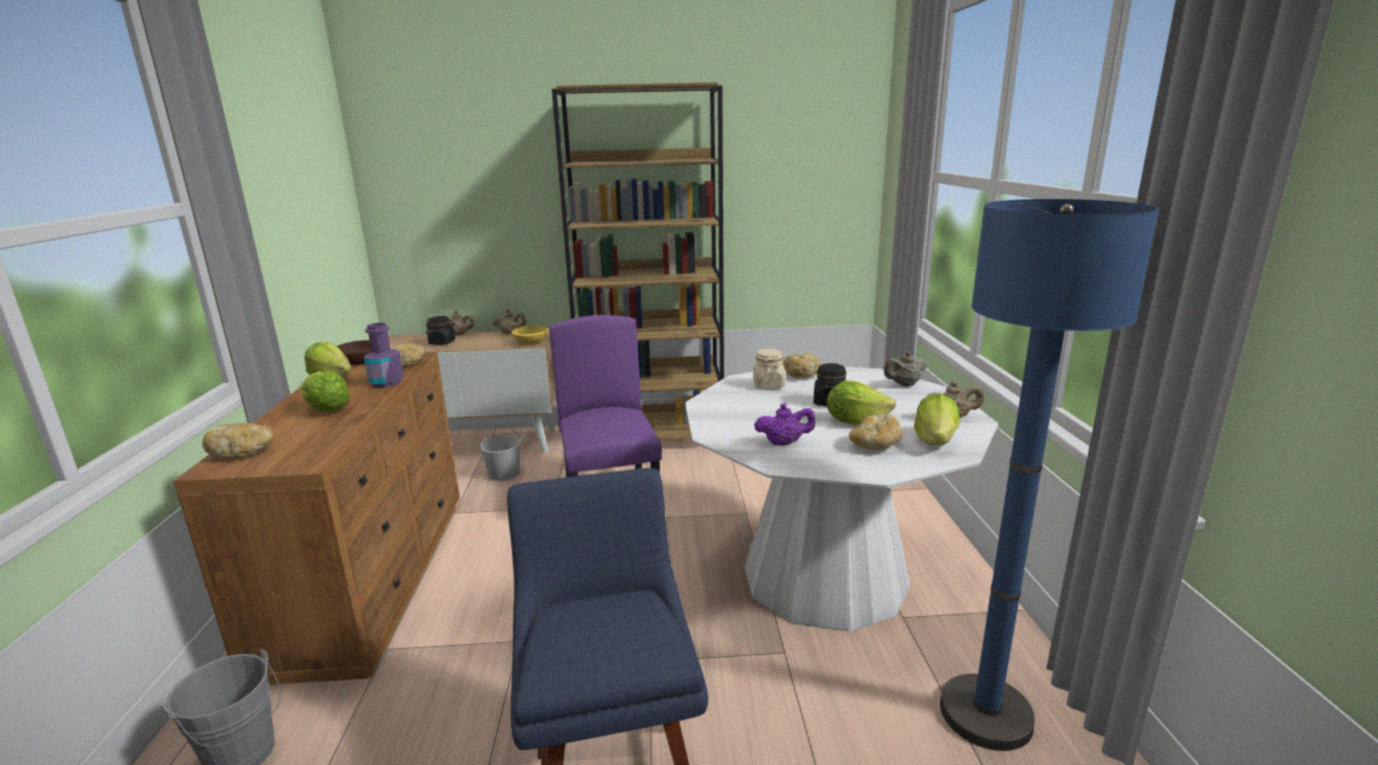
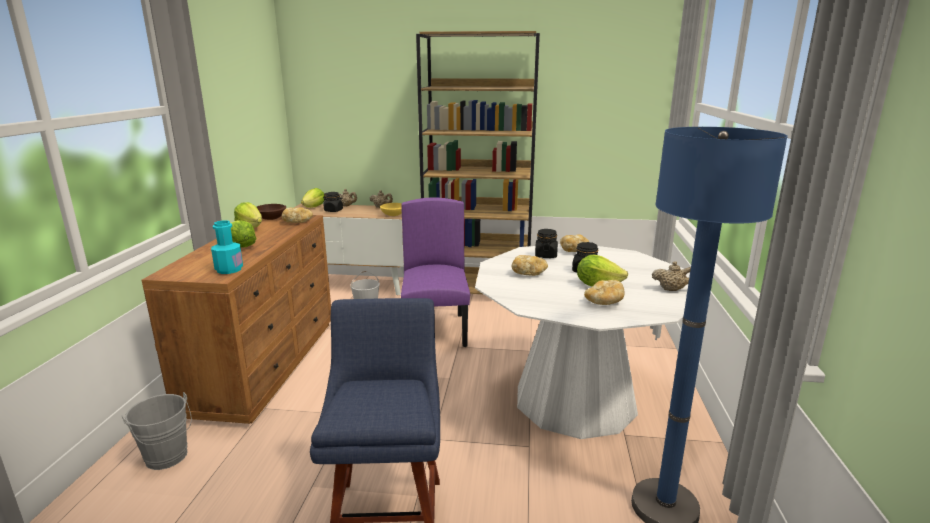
camera: 10 degrees right, 0 degrees up
bread [202,423,274,457] -> bread moved to [512,255,548,276]
purple bottle [364,323,404,387] -> none
beige jar [753,349,785,389] -> black jar [535,229,558,258]
purple teapot [754,403,816,446] -> none
beige teapot [884,351,927,386] -> none
lettuce [914,394,960,445] -> lettuce moved to [301,188,325,208]
none -> turquoise bottle [211,220,243,274]

